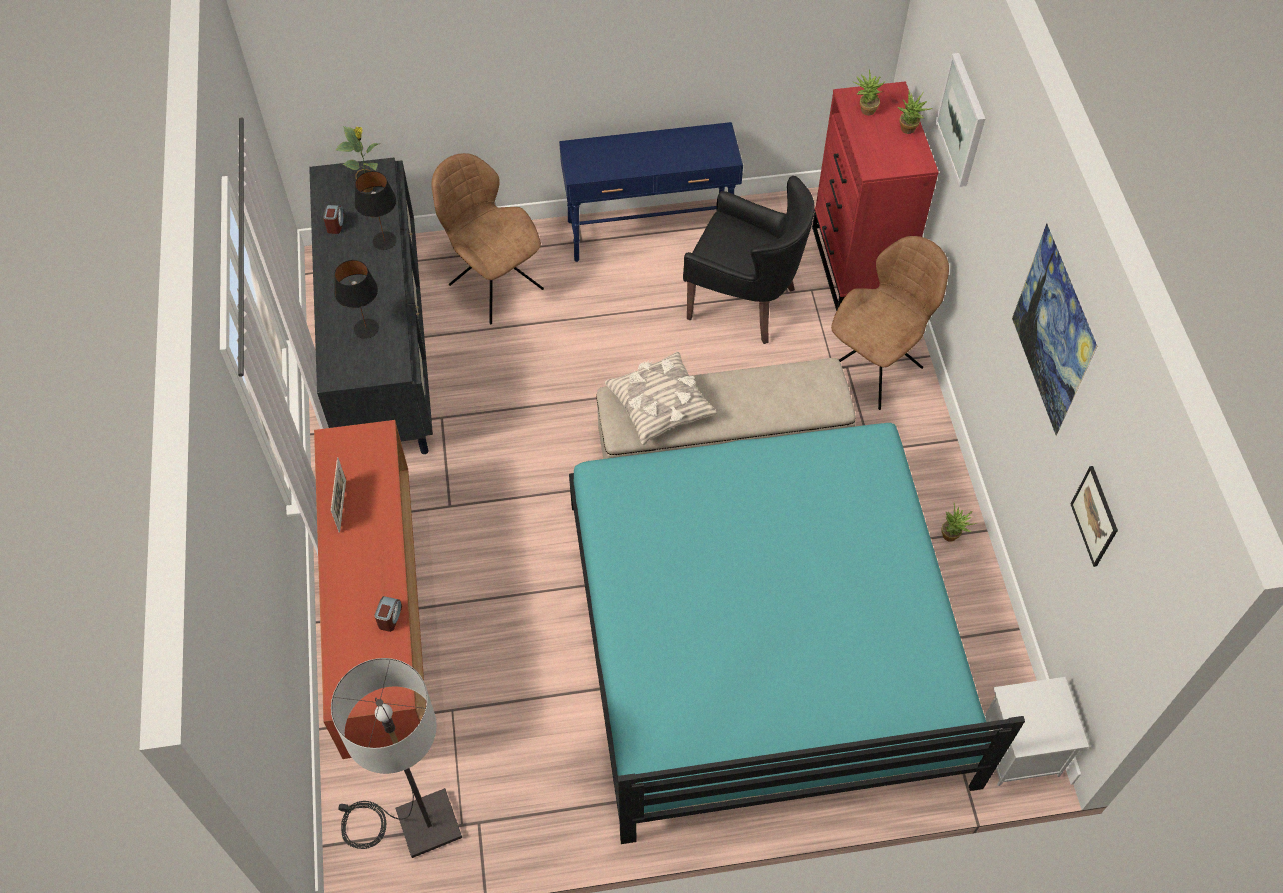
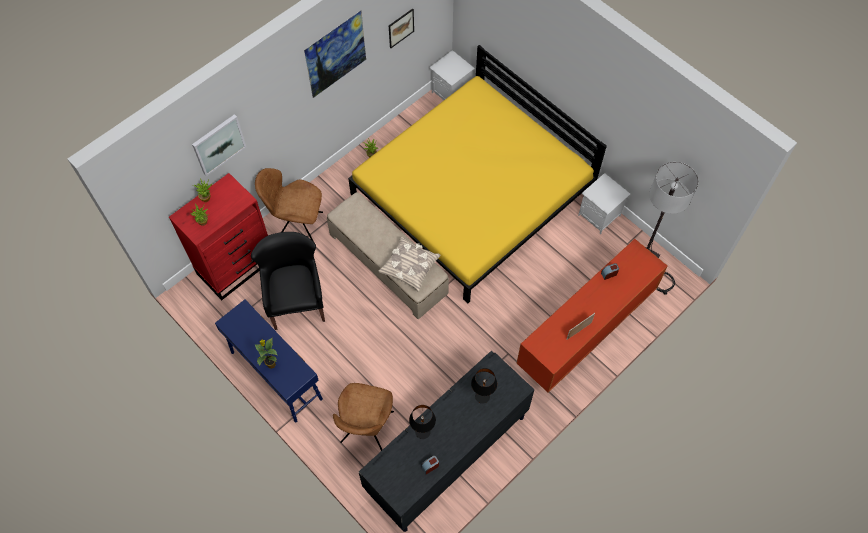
camera: 125 degrees left, 5 degrees up
potted plant [335,126,380,193] -> potted plant moved to [255,337,277,369]
turquoise bed [569,423,1025,844] -> yellow bed [348,45,607,303]
none -> grey nightstand [578,173,630,234]

